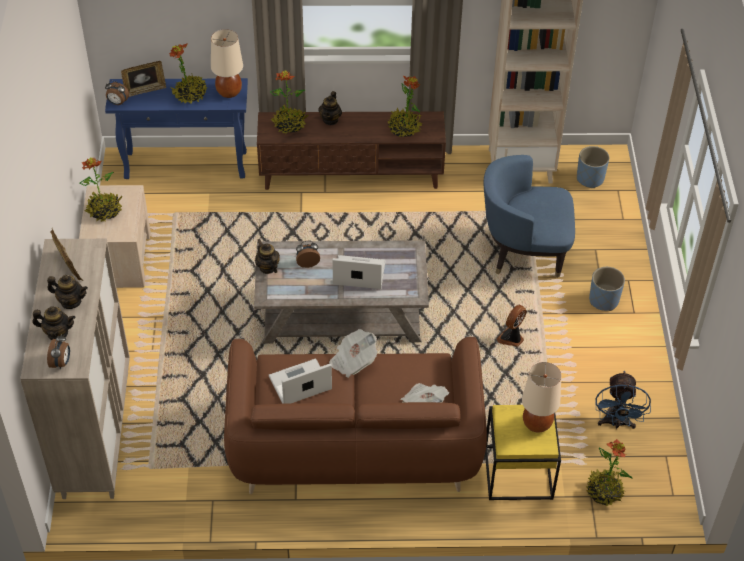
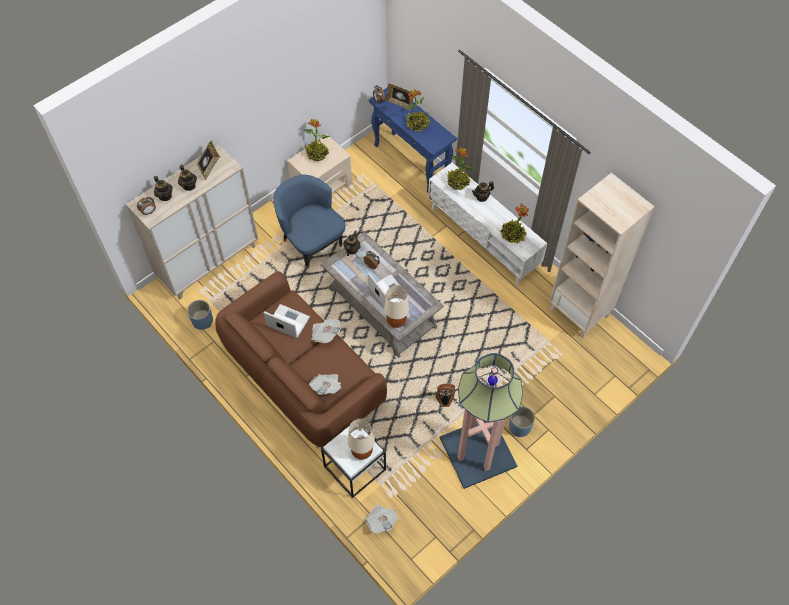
camera: 50 degrees right, 10 degrees up
beige table lamp [211,29,243,98] -> beige table lamp moved to [384,285,409,328]
brown tv stand [257,111,446,190] -> white tv stand [428,162,548,285]
blue armchair [483,155,575,278] -> blue armchair moved to [273,174,345,268]
yellow side table [485,405,561,500] -> white side table [321,425,386,498]
blue planter [577,146,609,188] -> blue planter moved to [187,300,213,330]
potted plant [586,439,633,506] -> newspaper [365,504,398,533]
blue fan [595,371,651,429] -> none
none -> floor lamp [440,353,523,489]

